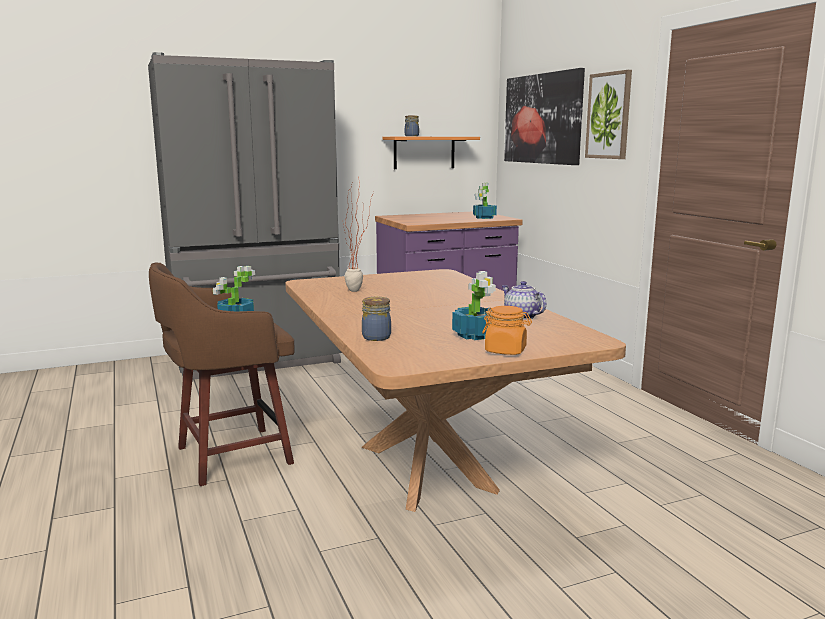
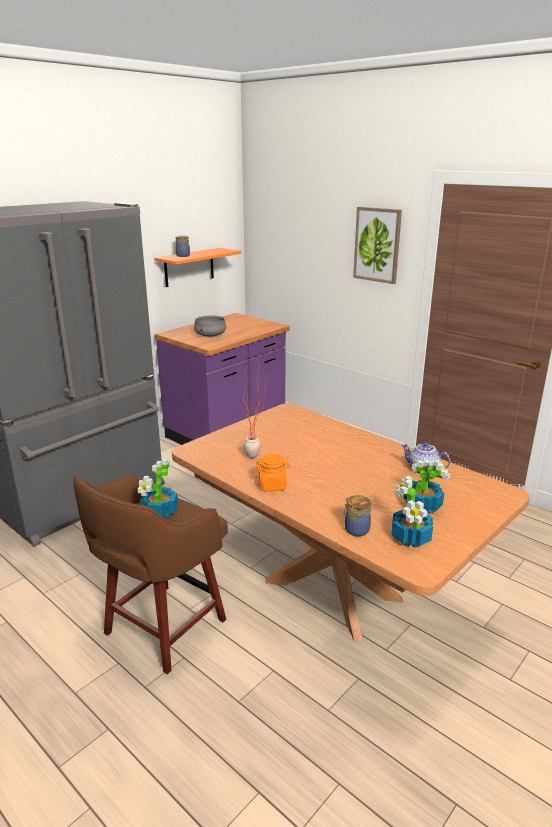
camera: 25 degrees left, 10 degrees up
potted plant [473,183,497,219] -> potted plant moved to [391,476,433,548]
orange jar [482,306,532,355] -> orange jar moved to [255,454,290,491]
picture [504,68,585,165] -> none
none -> grey cooking pot [194,315,226,337]

